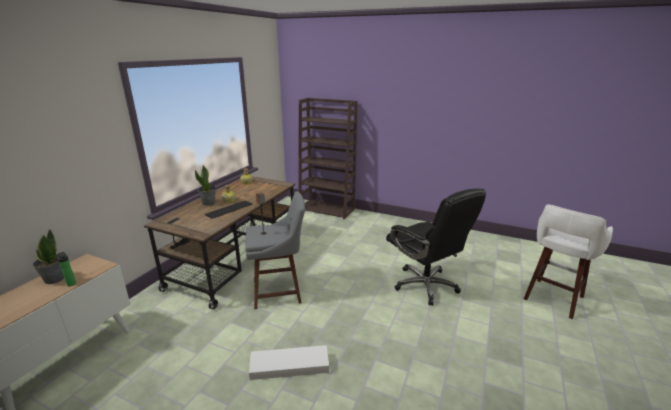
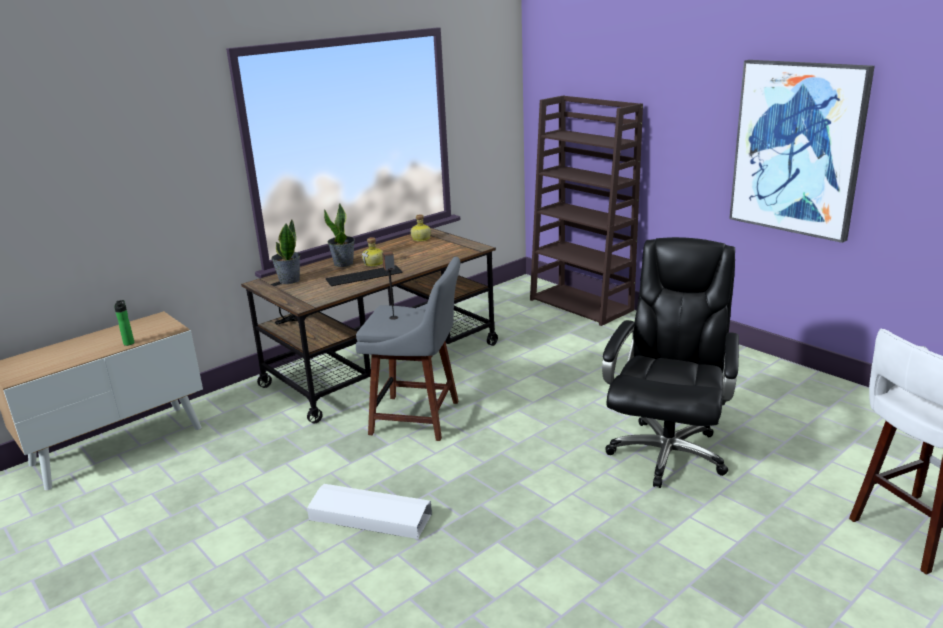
camera: 25 degrees right, 0 degrees up
potted plant [33,229,64,284] -> potted plant moved to [271,220,301,284]
black office chair [386,189,486,306] -> black office chair turned 150 degrees counterclockwise [602,237,739,488]
none -> picture [729,60,875,243]

